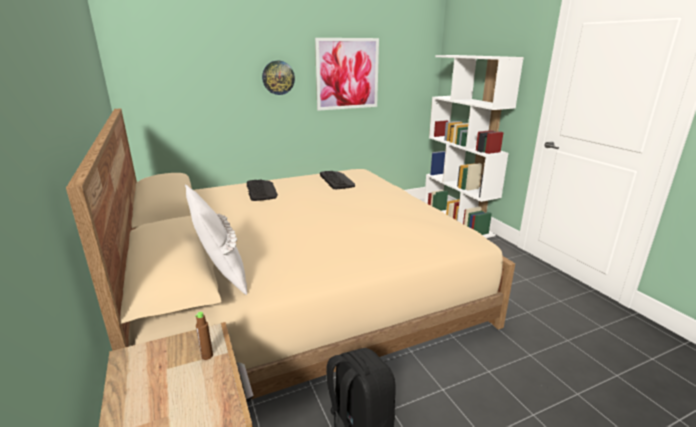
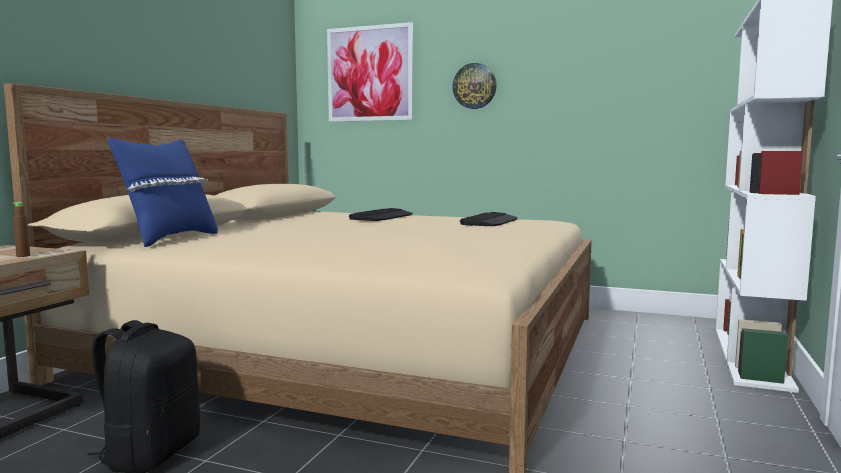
camera: 45 degrees right, 15 degrees down
white pillow [185,185,247,295] -> blue pillow [108,137,218,247]
picture [315,38,379,111] -> picture moved to [327,22,413,122]

